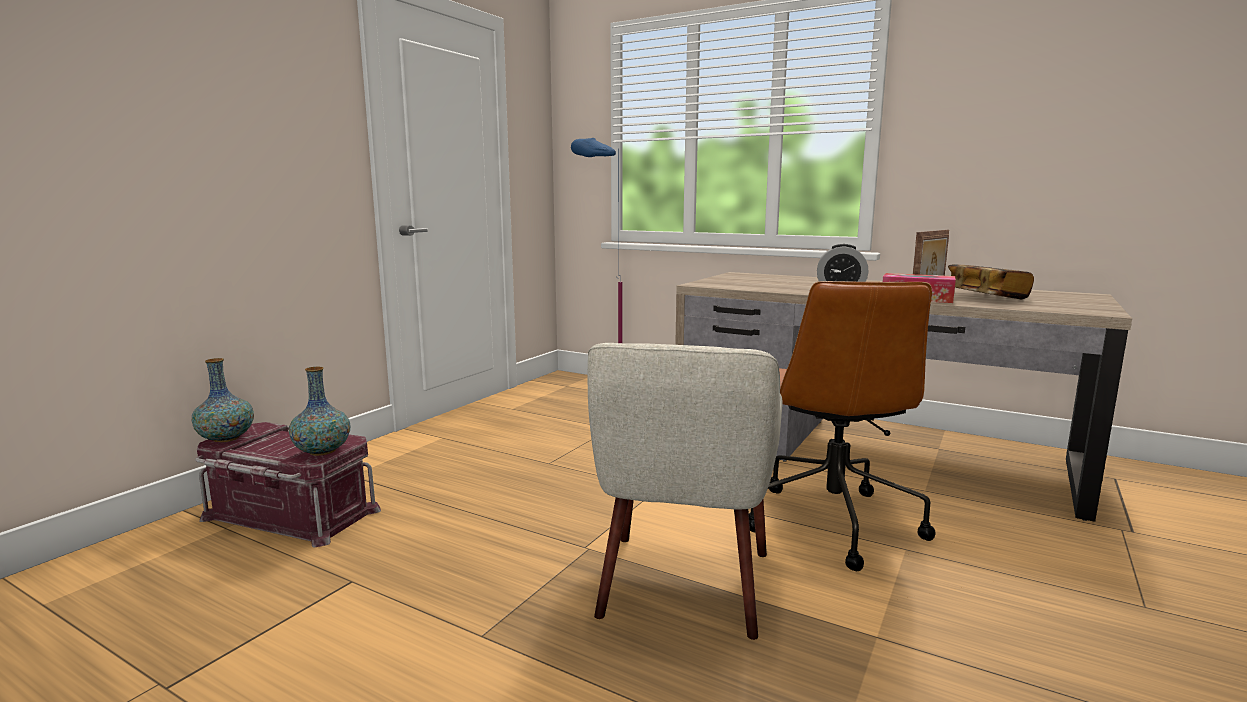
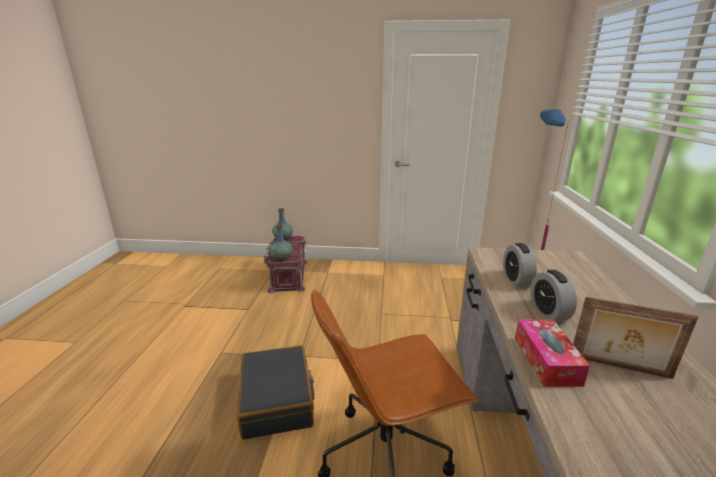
camera: 65 degrees right, 10 degrees up
beige armchair [588,343,783,640] -> black suitcase [237,345,314,440]
book [948,264,1034,300] -> none
none -> alarm clock [503,243,537,287]

